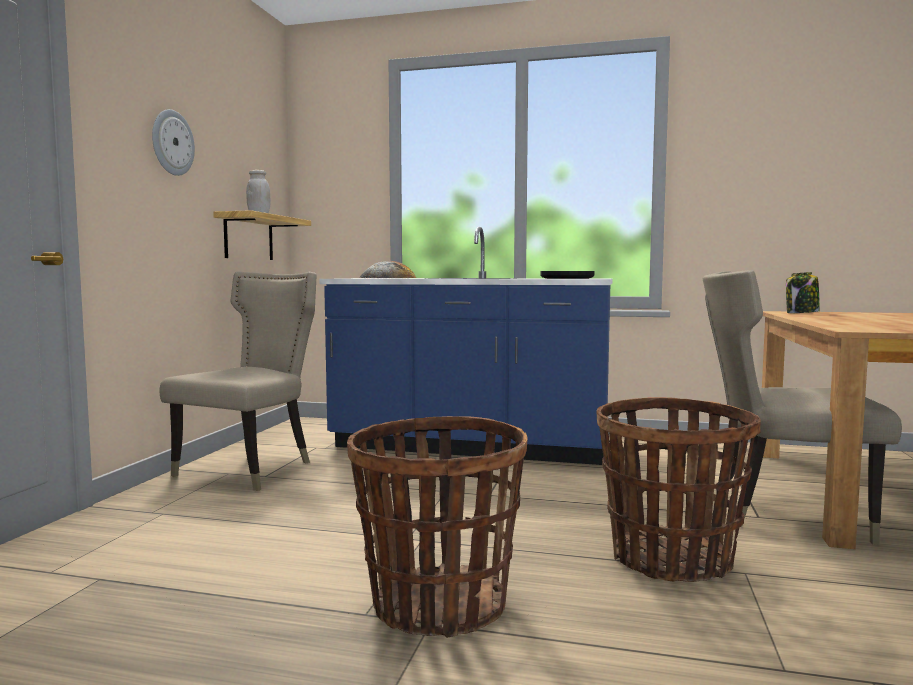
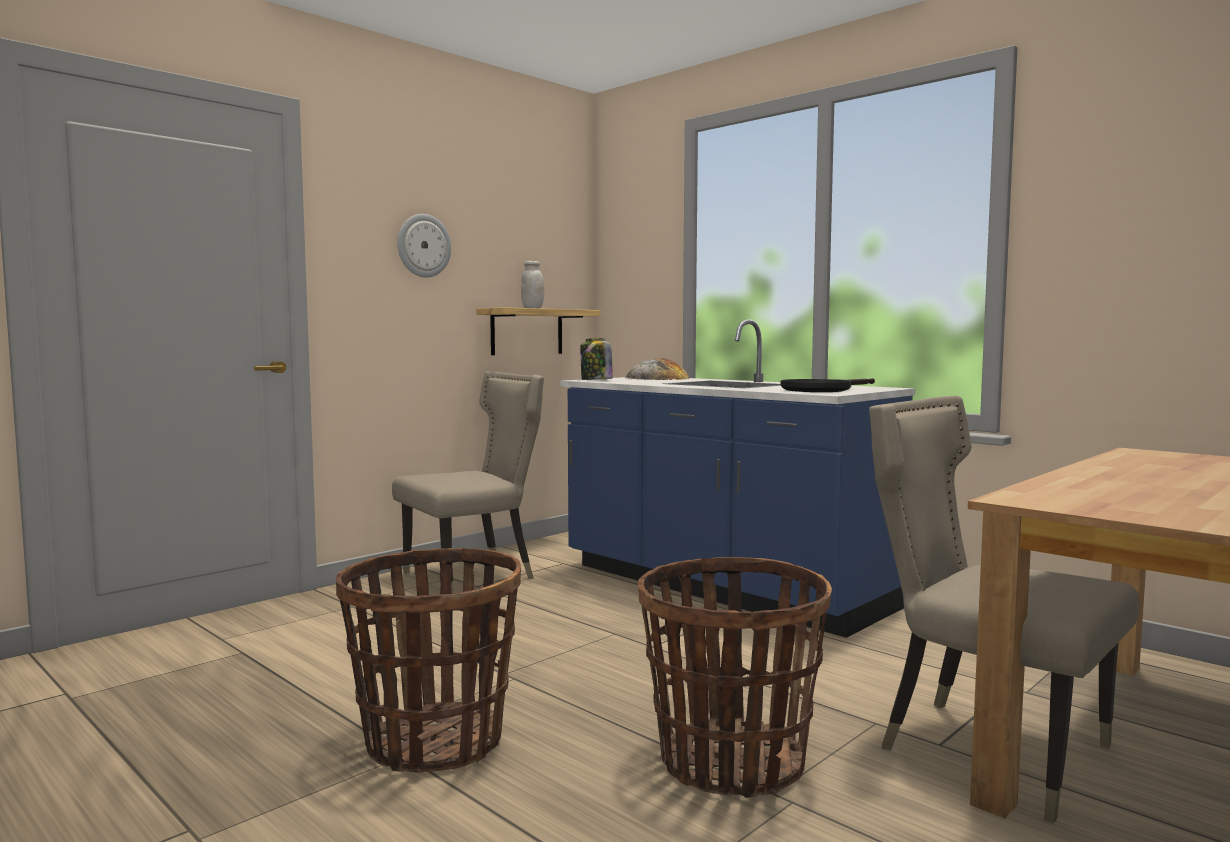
camera: 30 degrees right, 0 degrees up
jar [786,272,820,313] -> jar moved to [580,338,613,380]

